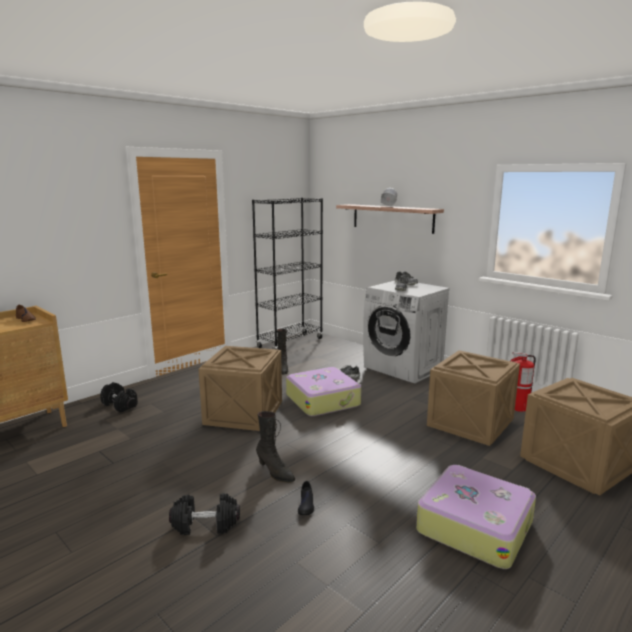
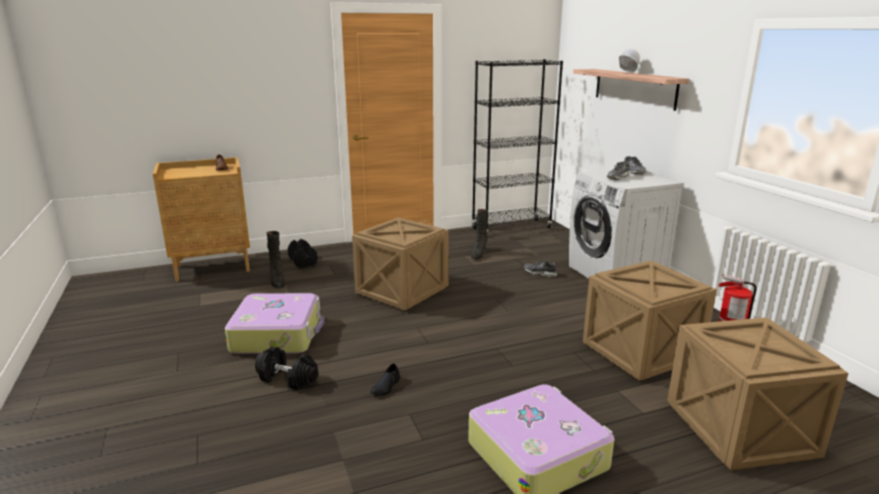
camera: 25 degrees right, 5 degrees up
black boot [256,411,295,483] -> black boot moved to [267,231,286,289]
suitcase [286,367,361,416] -> suitcase moved to [225,293,324,354]

